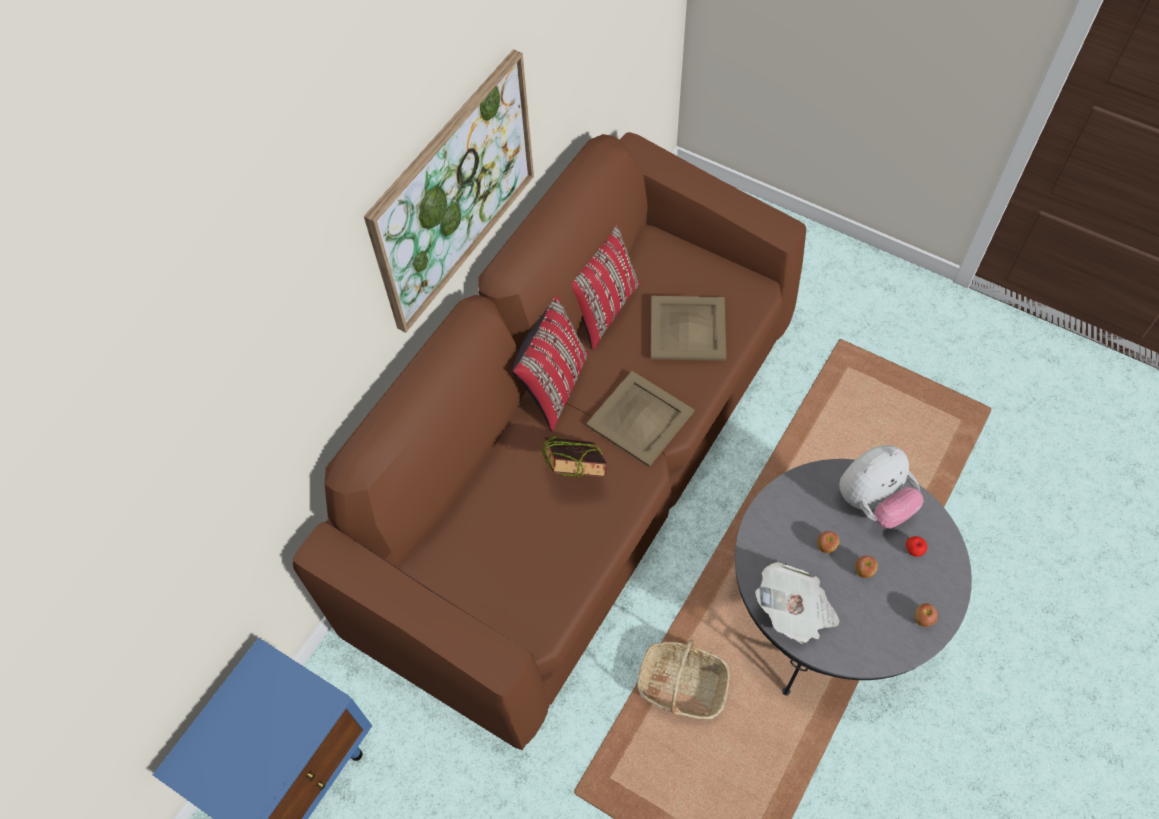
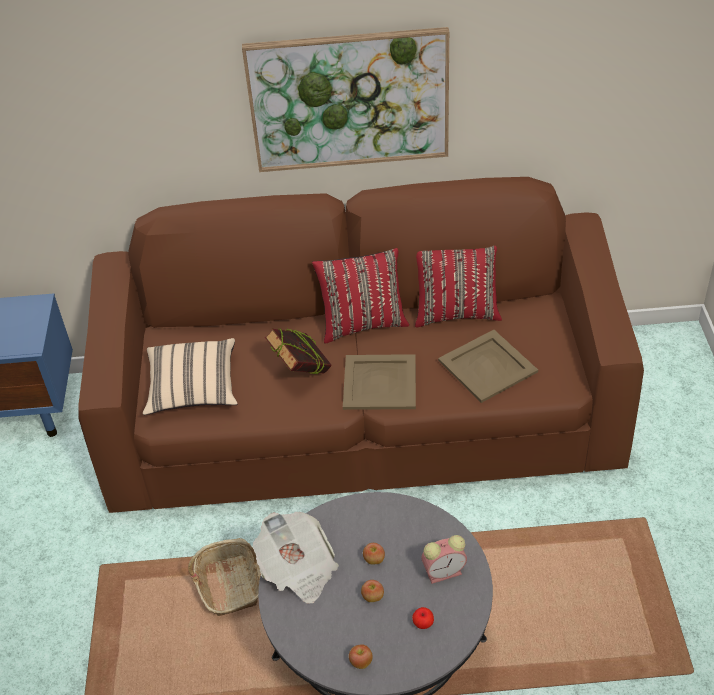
camera: 55 degrees right, 15 degrees down
plush toy [839,445,924,528] -> alarm clock [421,535,467,584]
none -> beige pillow [143,338,238,415]

